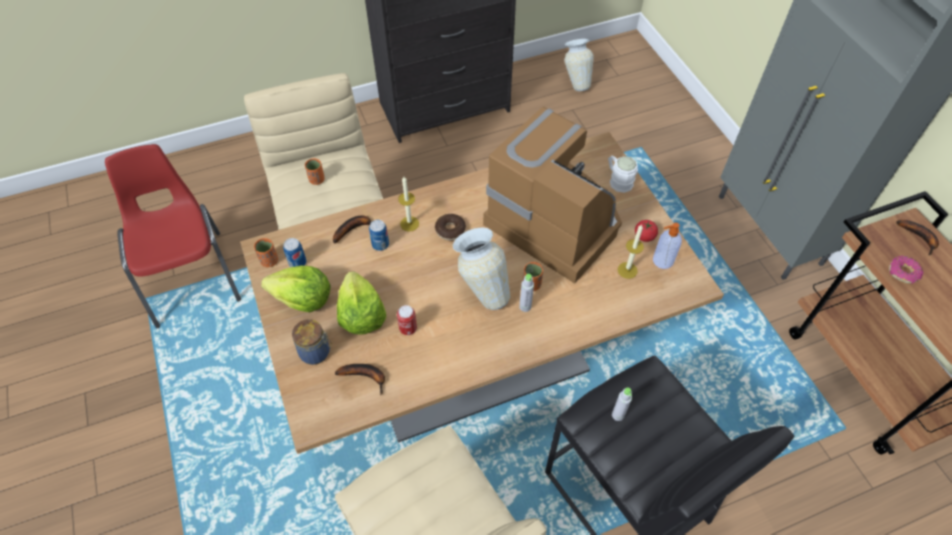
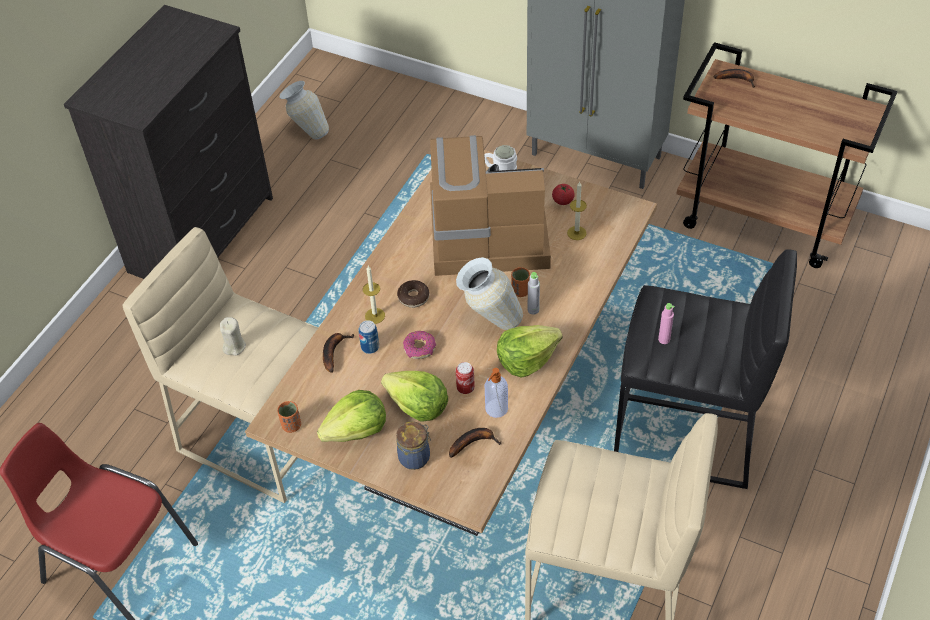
camera: 40 degrees left, 5 degrees down
can [283,238,306,267] -> none
orange cup [305,158,325,185] -> beige candle [220,317,246,356]
grey bottle [612,387,632,421] -> pink bottle [658,303,674,344]
soap dispenser [653,223,682,269] -> soap dispenser moved to [485,368,508,418]
donut [889,256,923,284] -> donut moved to [403,331,436,359]
none -> lettuce [497,325,563,378]

